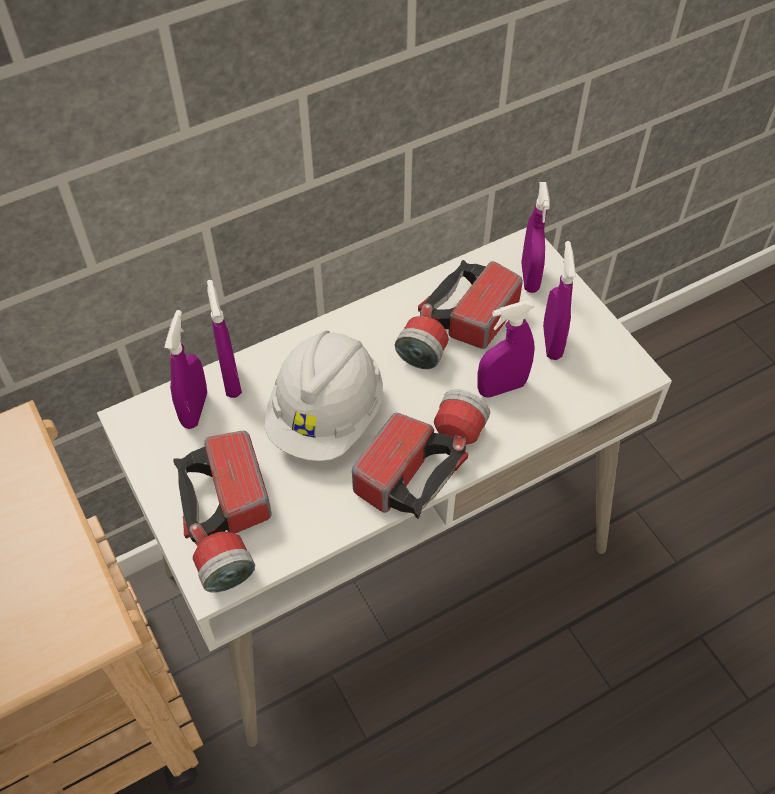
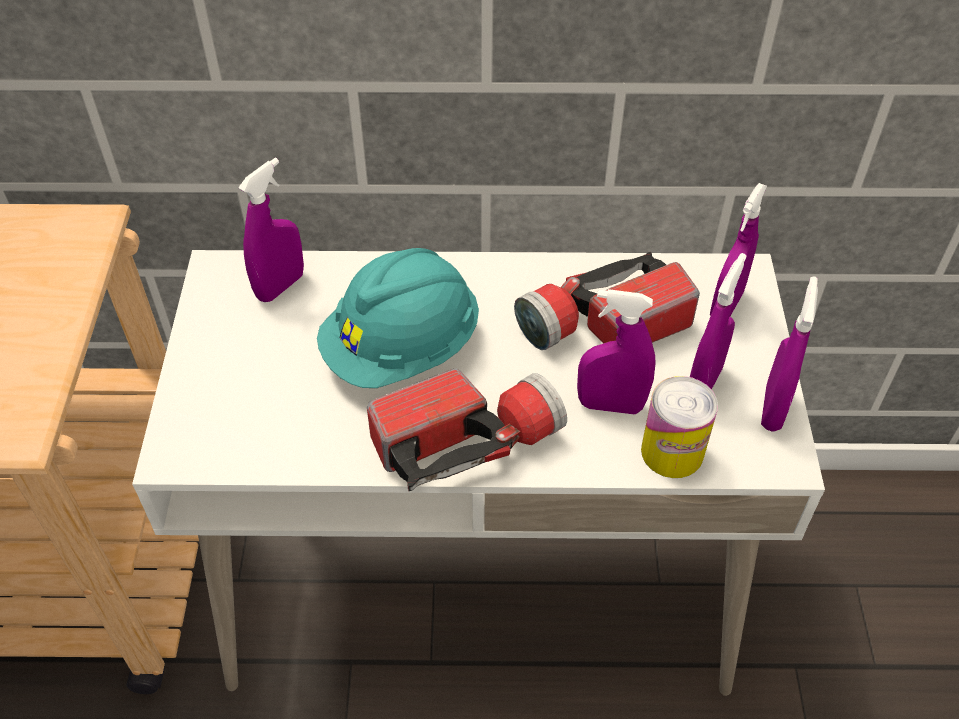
camera: 30 degrees right, 5 degrees down
flashlight [173,431,271,592] -> none
purple spray bottle [207,280,242,398] -> purple spray bottle moved to [761,276,818,432]
white hard hat [264,331,383,461] -> turquoise hard hat [317,248,479,388]
none -> can [641,376,718,478]

